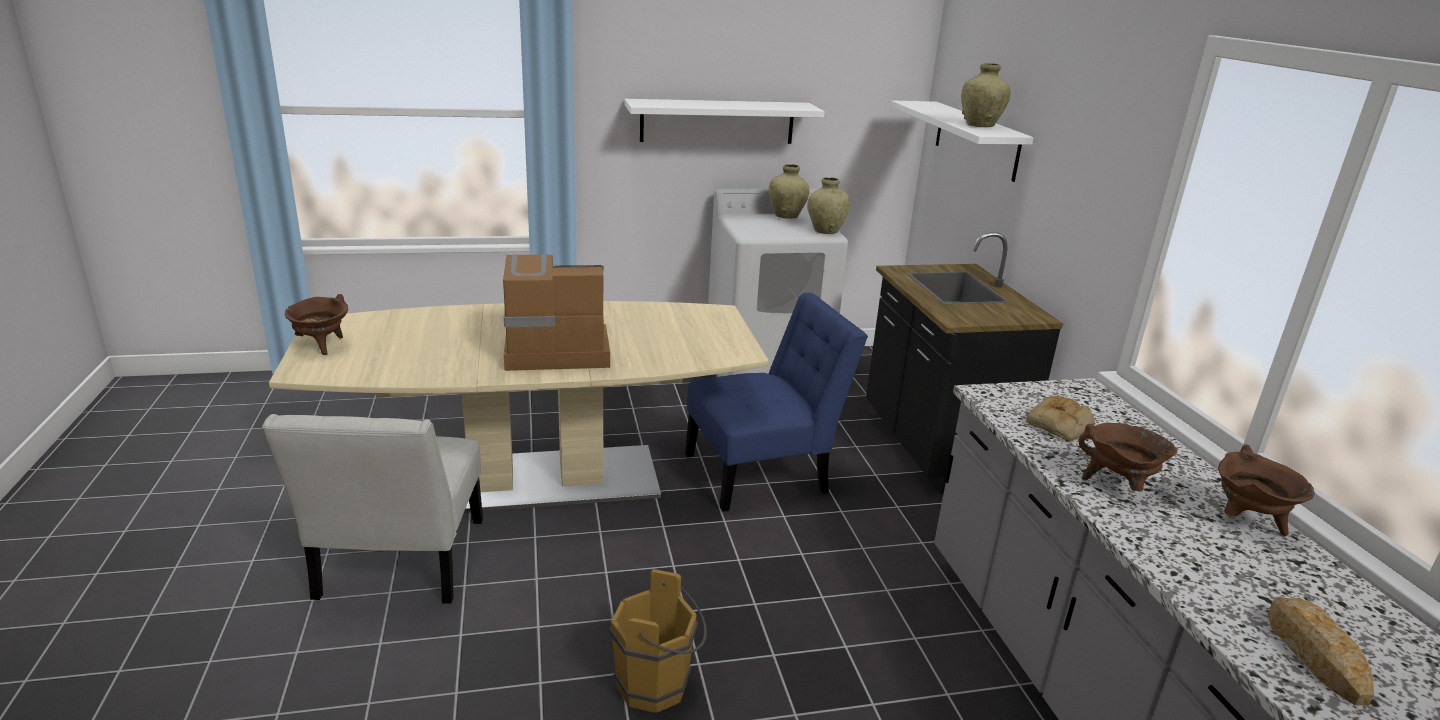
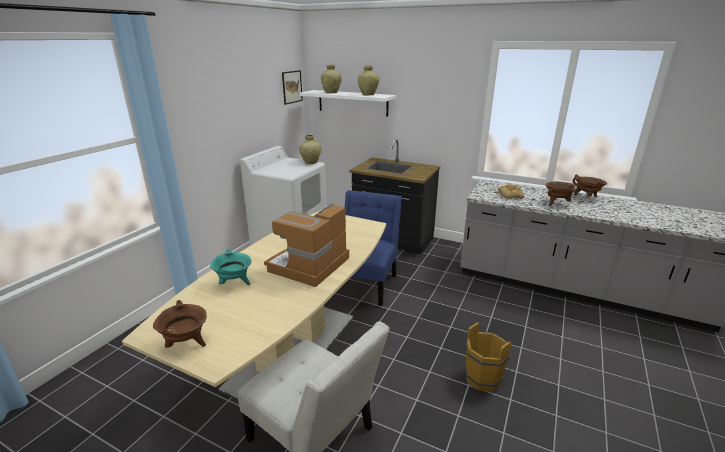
camera: 50 degrees left, 0 degrees up
white shelf [625,99,824,144] -> none
beige vase [769,164,809,219] -> beige vase moved to [321,65,342,93]
bread [1267,598,1374,705] -> none
none -> turquoise cooking pot [210,249,251,285]
none -> picture [282,70,303,105]

